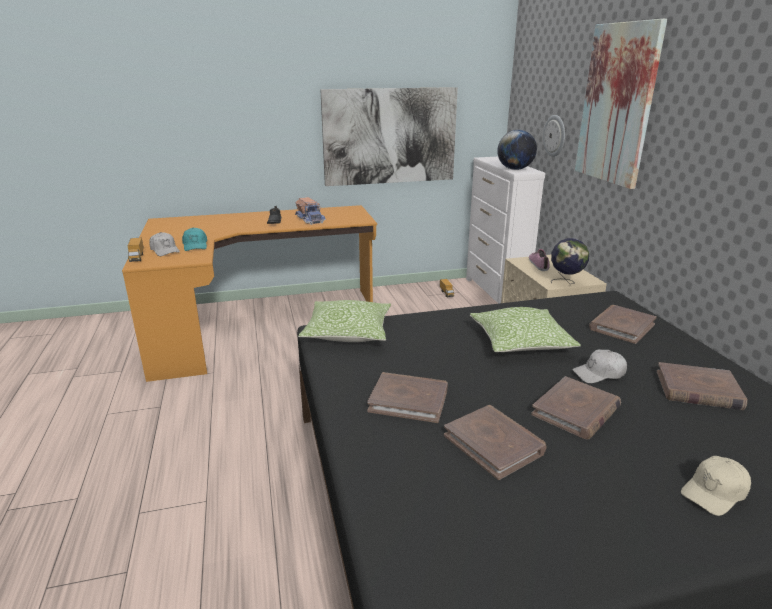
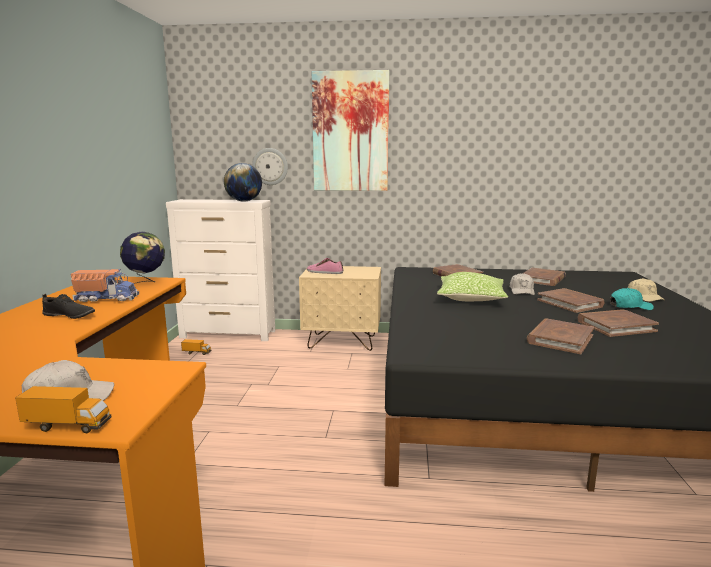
camera: 70 degrees left, 10 degrees down
turquoise cap [182,227,207,251] -> turquoise cap moved to [610,288,654,310]
pillow [298,300,391,342] -> none
picture [320,87,458,186] -> none
globe [550,238,589,284] -> globe moved to [120,232,165,284]

